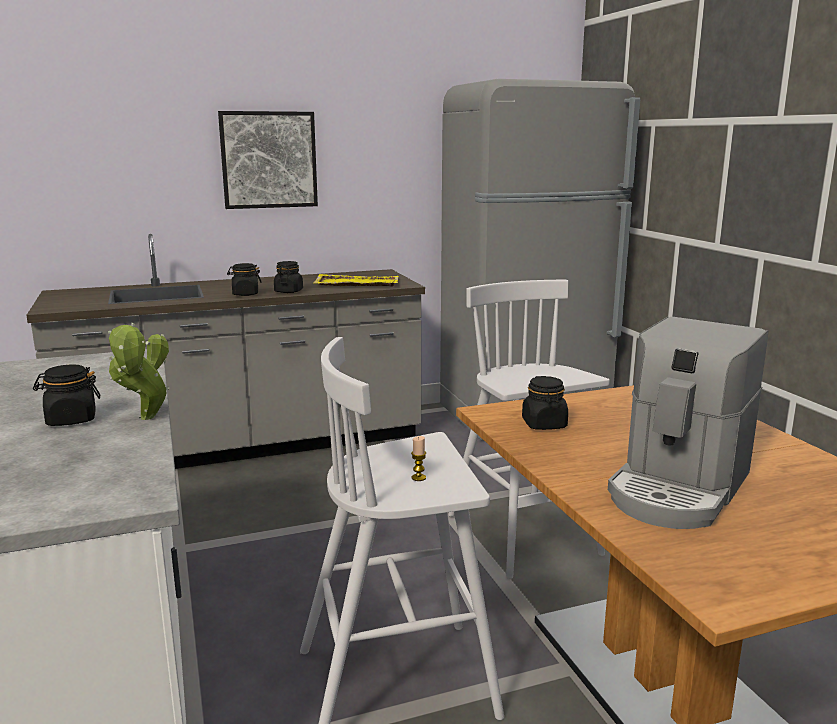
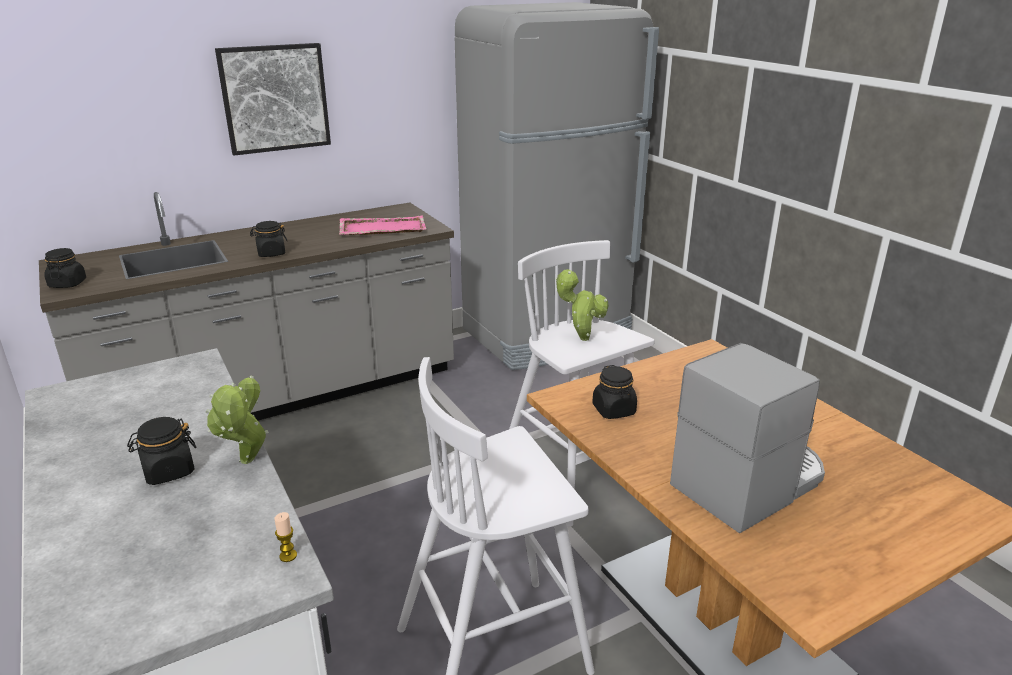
camera: 10 degrees left, 10 degrees up
black jar [274,261,303,293] -> black jar moved to [44,248,86,288]
yellow tray [314,274,399,287] -> pink tray [339,215,426,235]
candle [411,436,426,481] -> candle moved to [274,512,297,562]
coffee machine [608,317,768,529] -> coffee machine turned 150 degrees counterclockwise [670,343,825,533]
none -> potted plant [555,269,609,341]

